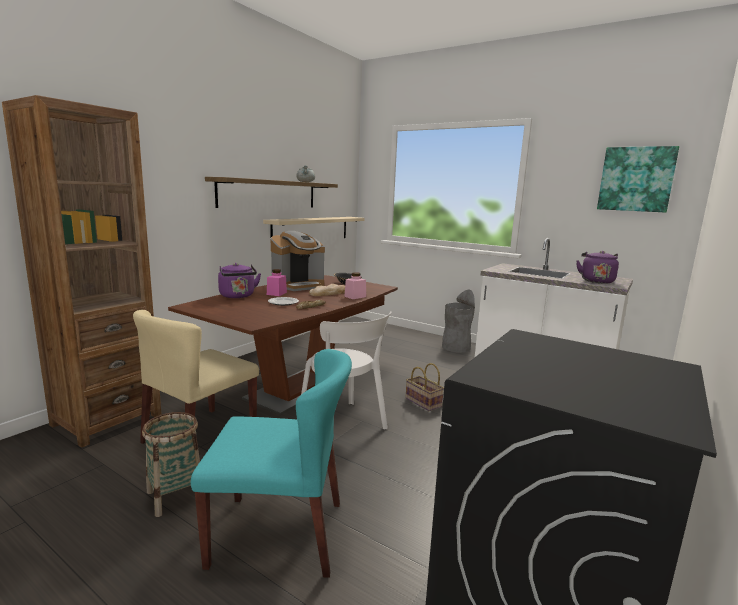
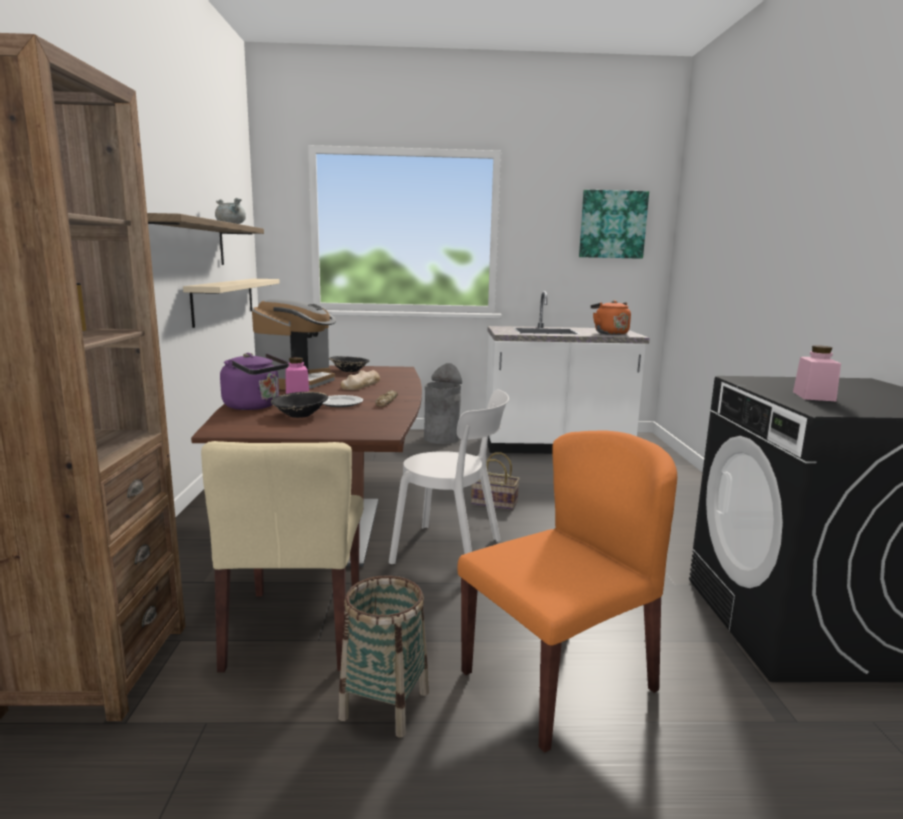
camera: 35 degrees left, 0 degrees up
turquoise chair [191,349,352,578] -> orange chair [457,431,677,753]
pink jar [344,272,366,299] -> pink jar moved to [793,345,841,401]
purple kettle [576,251,619,284] -> orange kettle [590,300,631,335]
none -> black bowl [271,392,328,418]

